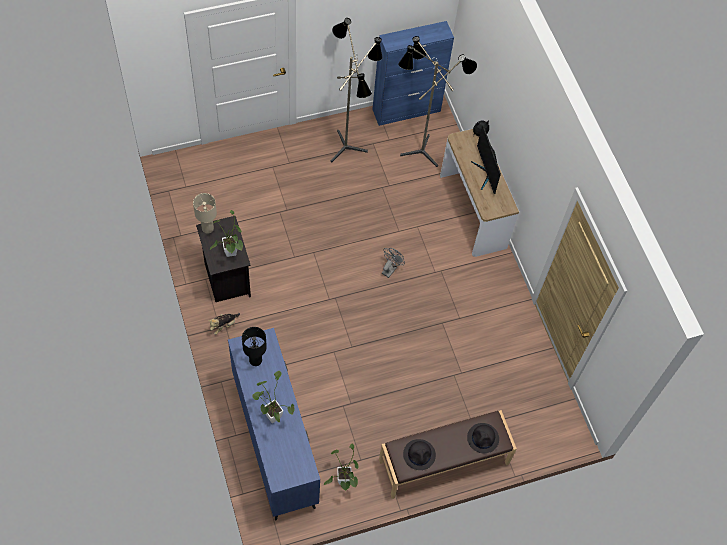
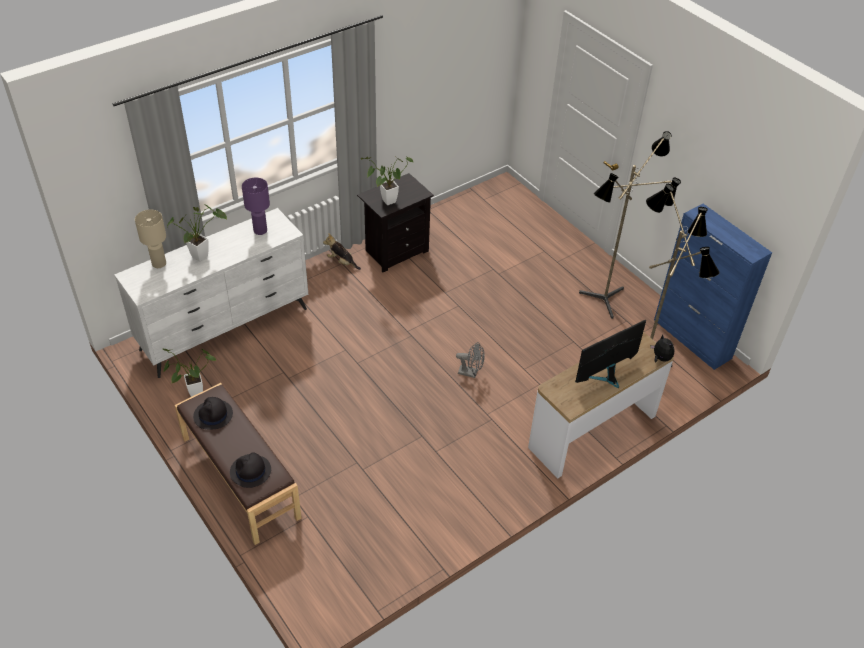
camera: 75 degrees right, 15 degrees down
beige table lamp [193,193,217,234] -> beige table lamp moved to [135,210,166,268]
blue dresser [228,328,320,520] -> white dresser [114,208,308,378]
black table lamp [242,327,267,366] -> purple table lamp [242,178,270,235]

